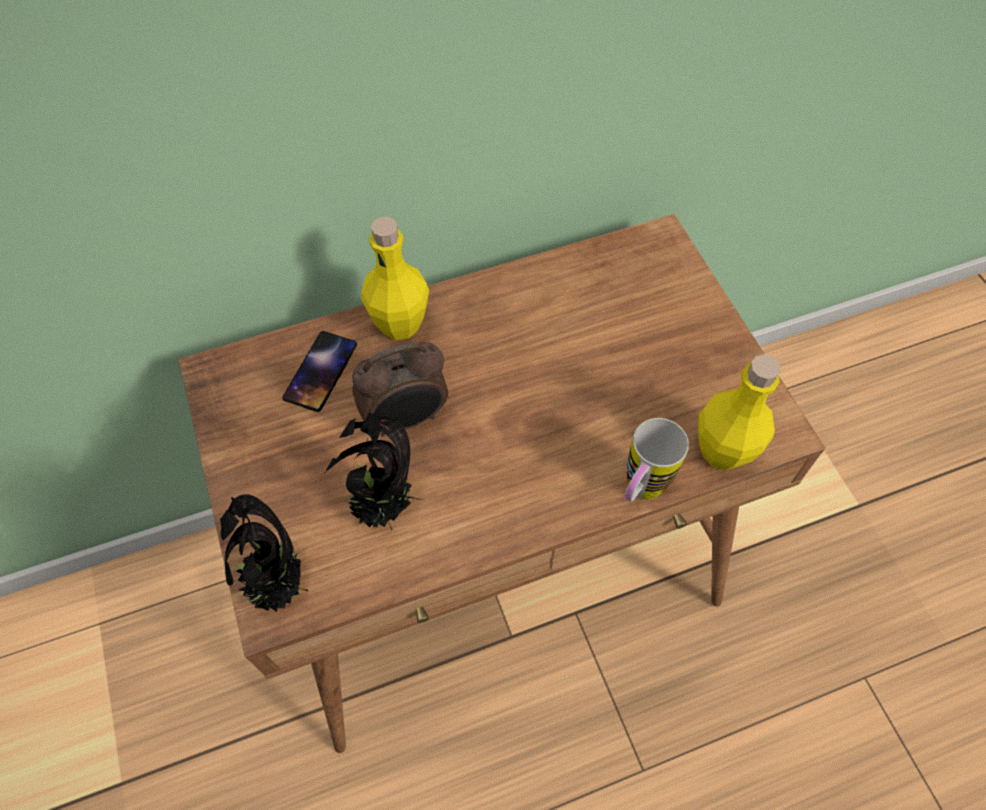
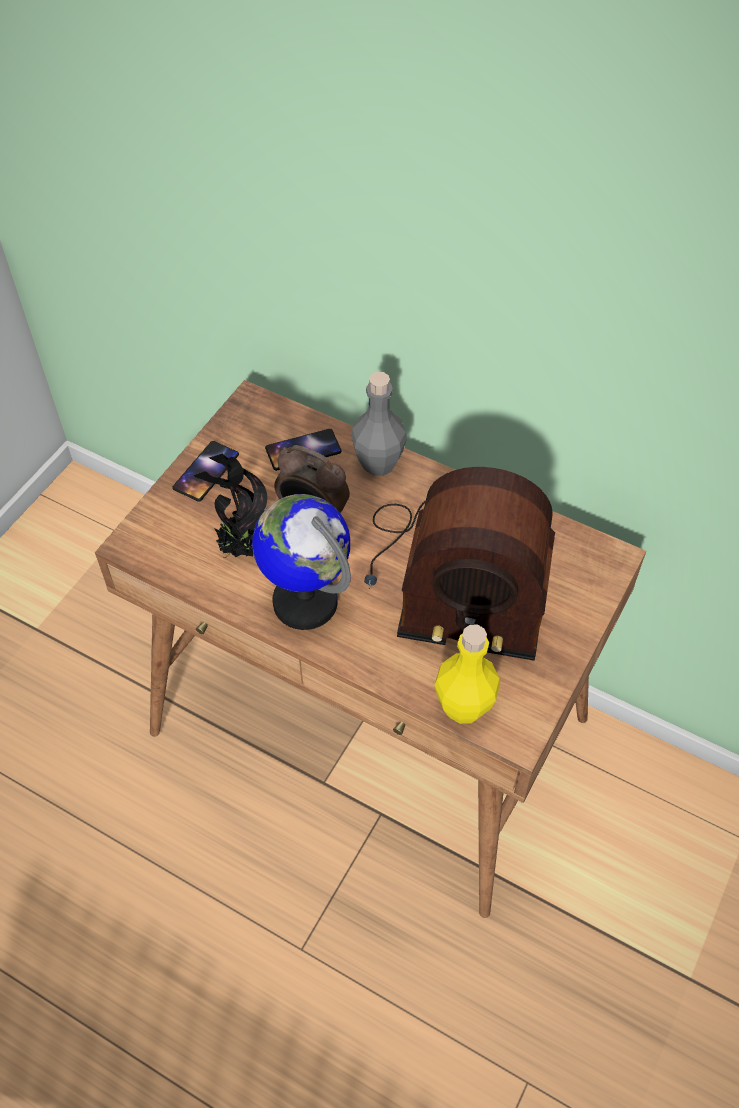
camera: 50 degrees right, 5 degrees down
potted plant [220,494,308,612] -> none
yellow bottle [361,217,429,340] -> grey bottle [351,372,407,476]
mug [625,418,689,502] -> none
none -> phone [172,441,239,502]
none -> globe [252,494,351,630]
none -> radio [364,467,555,661]

